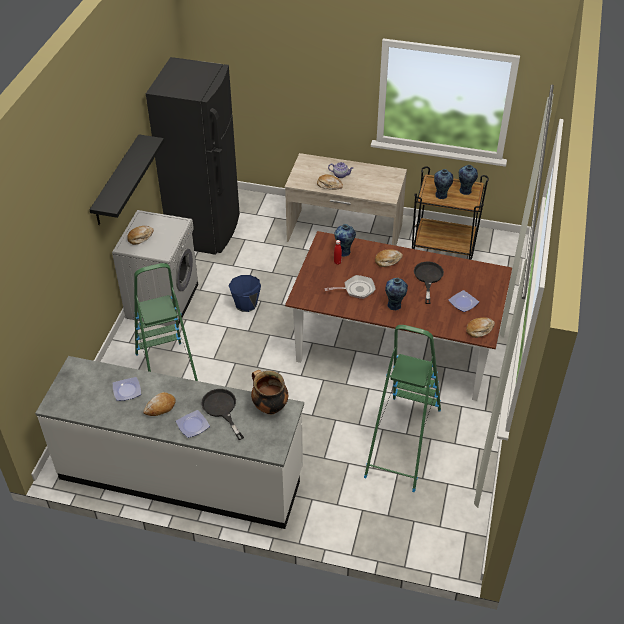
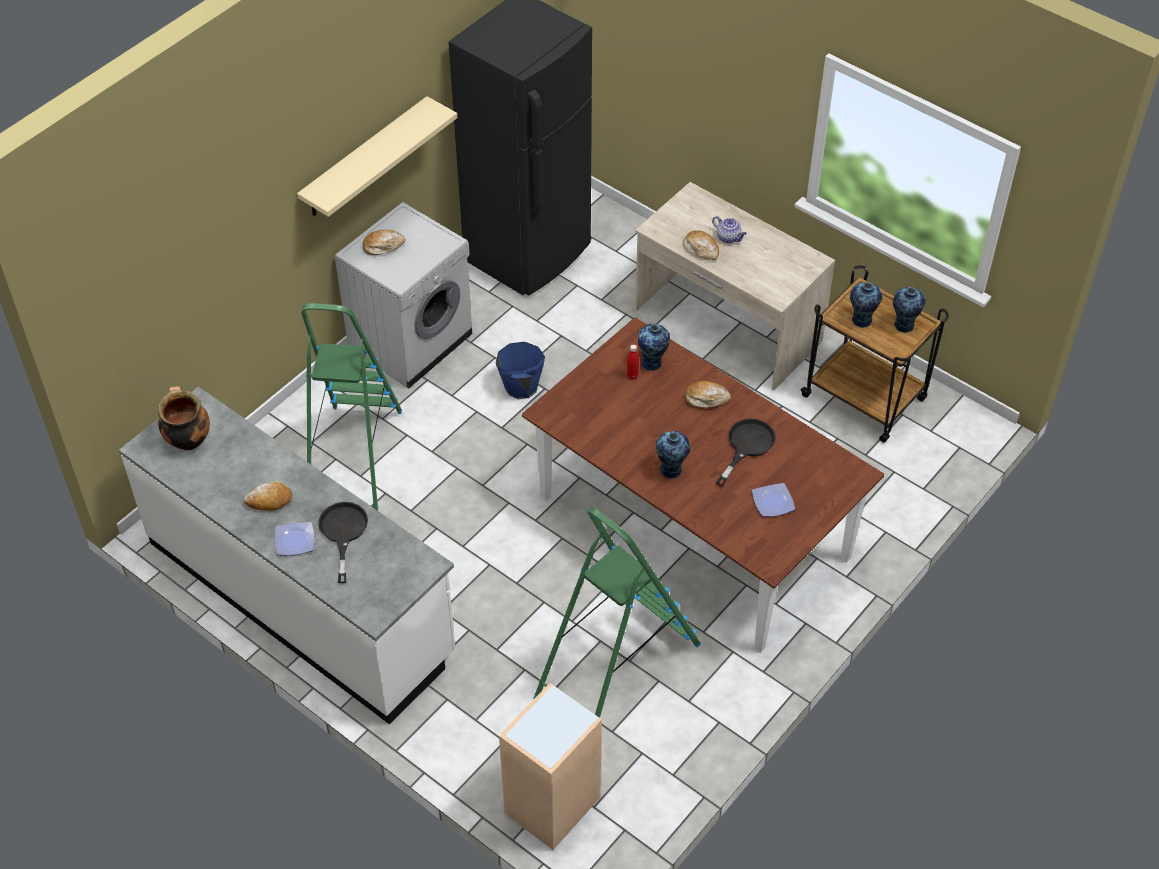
camera: 25 degrees right, 5 degrees up
black shelf [89,134,164,225] -> beige shelf [297,96,457,217]
plate [113,377,141,401] -> none
cooking pot [251,370,288,414] -> cooking pot moved to [158,386,210,451]
frying pan [324,275,376,299] -> none
bread [466,317,495,338] -> none
none -> bookcase [499,683,602,850]

